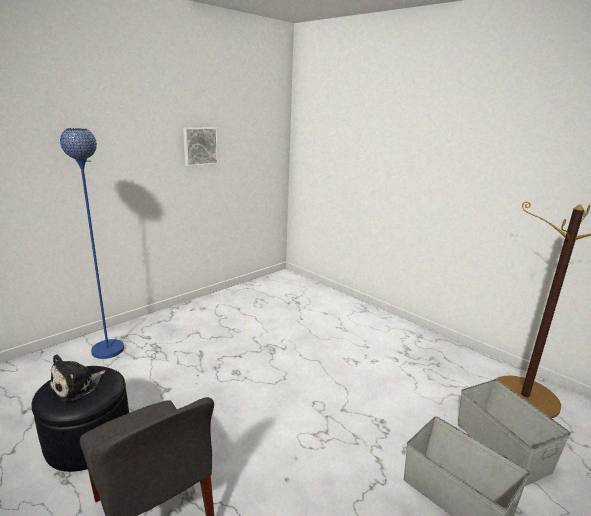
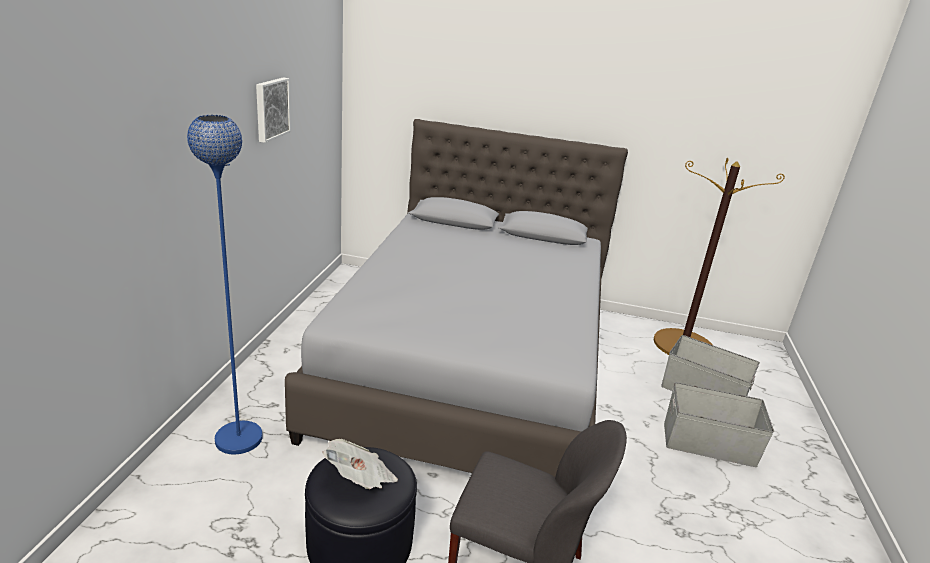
camera: 35 degrees left, 5 degrees up
plush toy [49,354,106,401] -> newspaper [322,439,398,489]
none -> grey bed [285,119,628,477]

